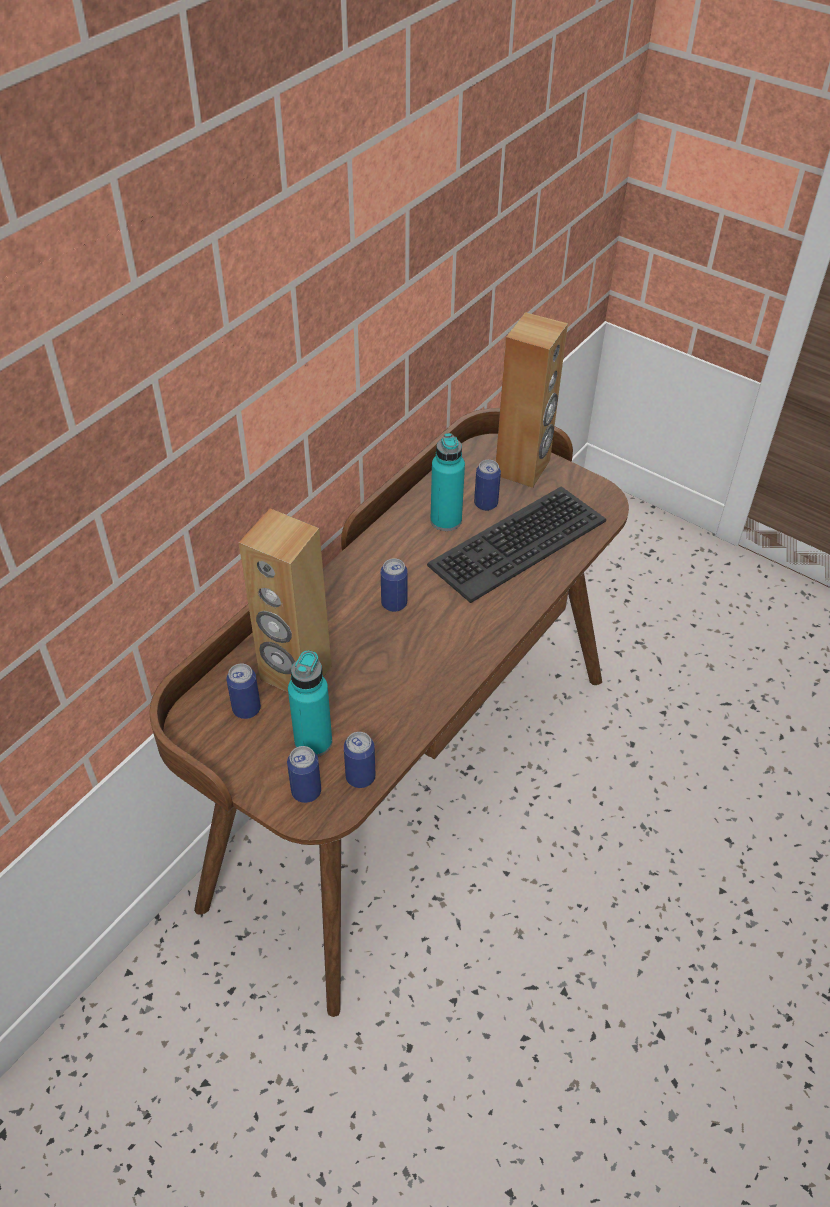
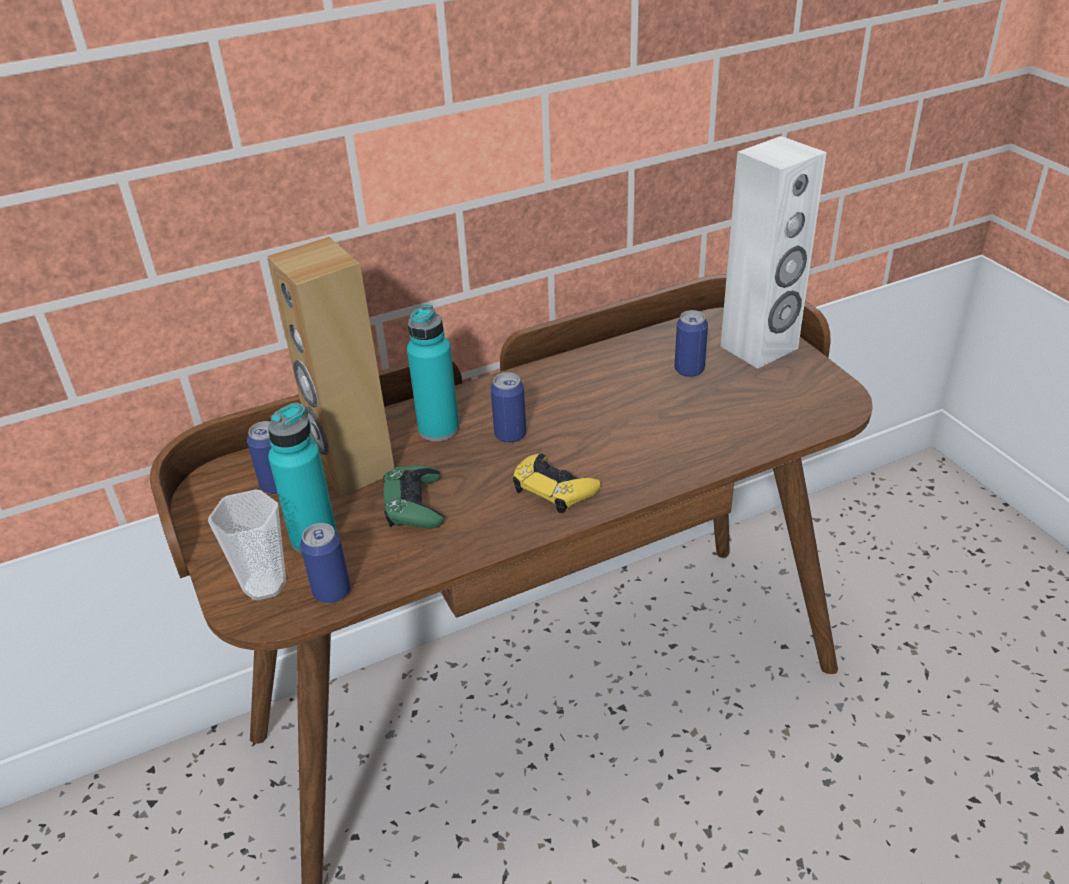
camera: 30 degrees right, 10 degrees down
can [287,746,321,803] -> cup [208,490,286,600]
keyboard [427,486,606,603] -> none
turquoise bottle [430,433,465,531] -> turquoise bottle moved to [407,304,459,441]
brown speaker [496,312,568,488] -> white speaker [720,136,826,369]
none -> green game controller [383,465,445,528]
none -> yellow game controller [513,454,601,513]

